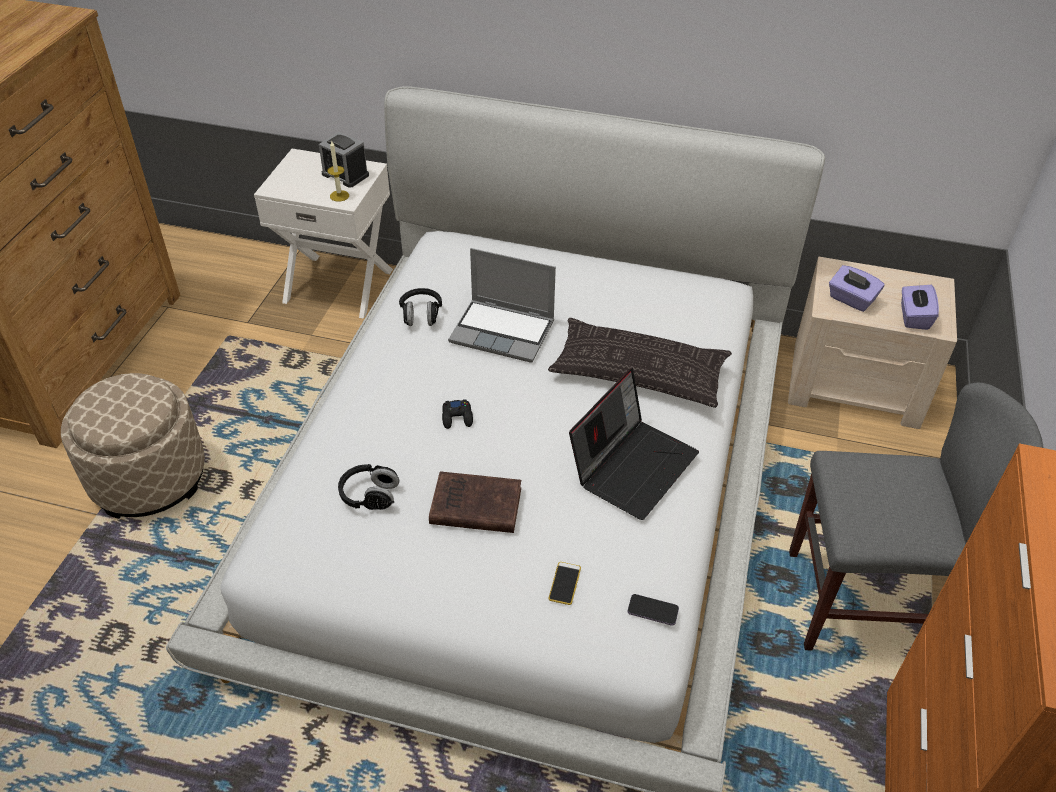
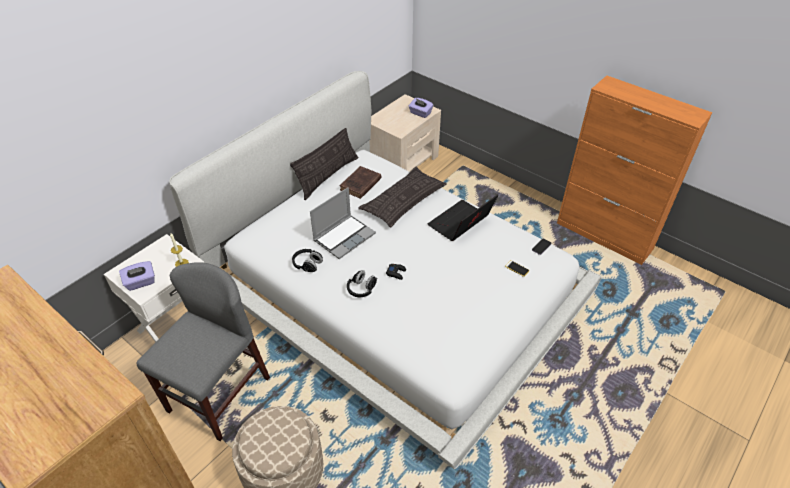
camera: 65 degrees left, 0 degrees up
alarm clock [319,132,369,188] -> none
black headphones [338,464,399,510] -> black headphones moved to [347,270,377,297]
brown book [429,471,521,533] -> brown book moved to [339,166,381,199]
laptop [569,368,699,520] -> laptop turned 105 degrees counterclockwise [427,194,498,241]
grey chair [789,383,1044,651] -> grey chair moved to [136,262,270,441]
purple tissue box [829,265,885,312] -> purple tissue box moved to [119,261,155,291]
none -> pillow [290,128,358,200]

